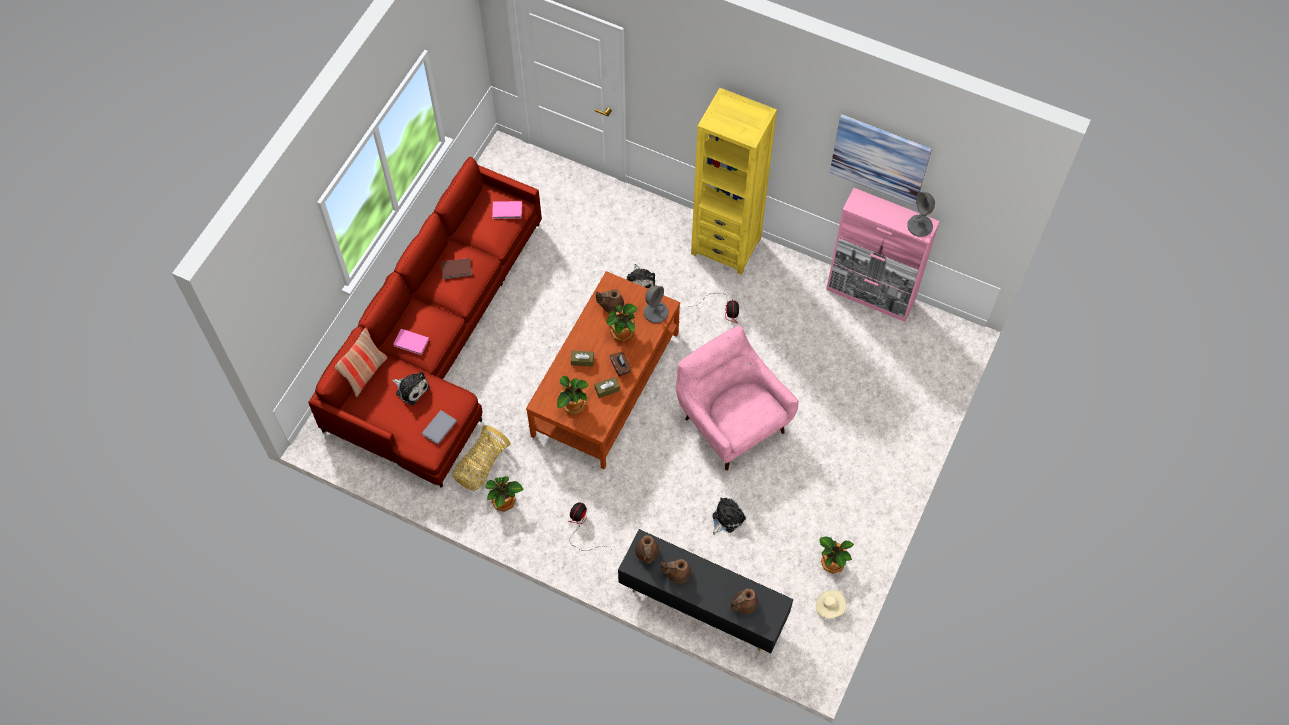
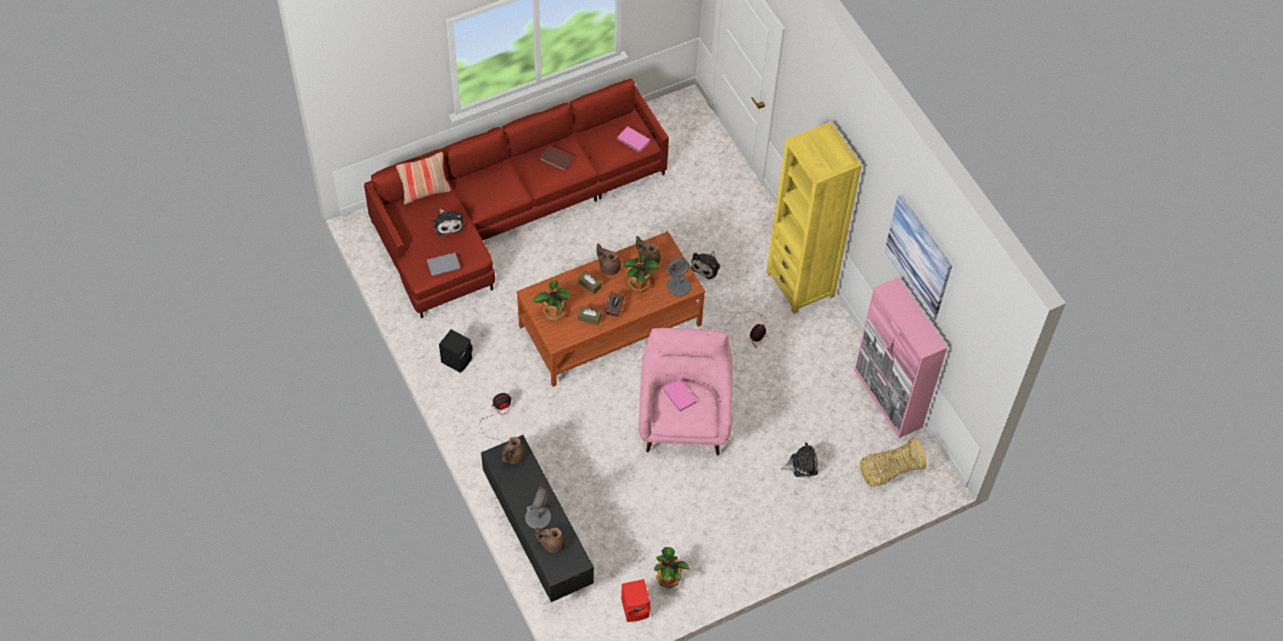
camera: 35 degrees right, 5 degrees down
pink book [393,329,429,355] -> pink book moved to [663,379,696,412]
basket [452,425,510,491] -> basket moved to [860,438,927,487]
potted plant [485,476,524,512] -> black speaker [439,329,473,373]
brown teapot [661,559,691,584] -> brown teapot moved to [596,243,621,275]
plush toy [712,498,746,535] -> plush toy moved to [781,442,818,478]
beige hat [816,590,846,618] -> red speaker [621,579,650,622]
grey table lamp [907,192,935,237] -> grey table lamp moved to [525,486,551,529]

